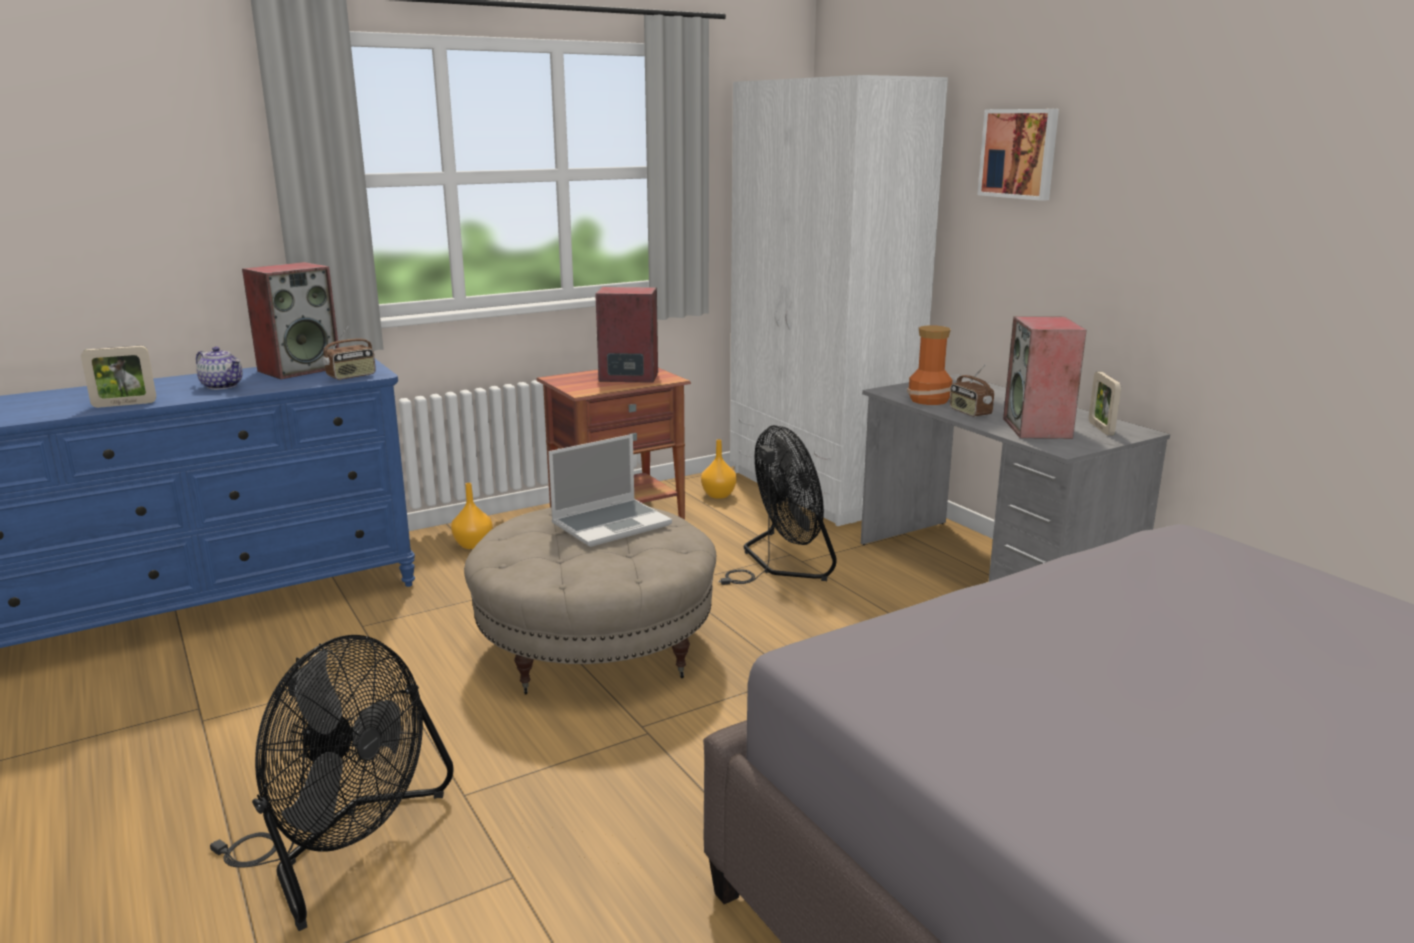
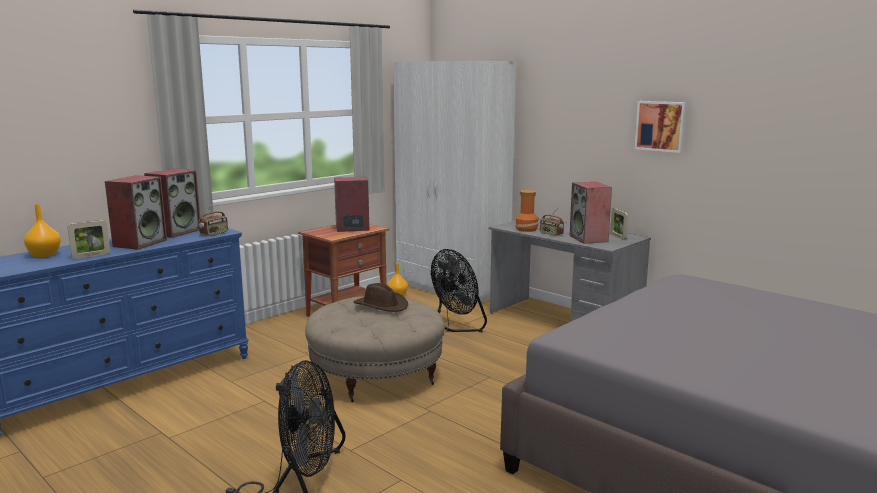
camera: 15 degrees left, 5 degrees down
teapot [196,346,243,390] -> speaker [105,175,167,250]
orange vase [451,483,493,549] -> orange vase moved to [24,204,61,257]
laptop [548,434,672,547] -> brown hat [354,283,408,312]
picture [977,109,1059,201] -> picture moved to [634,101,687,153]

